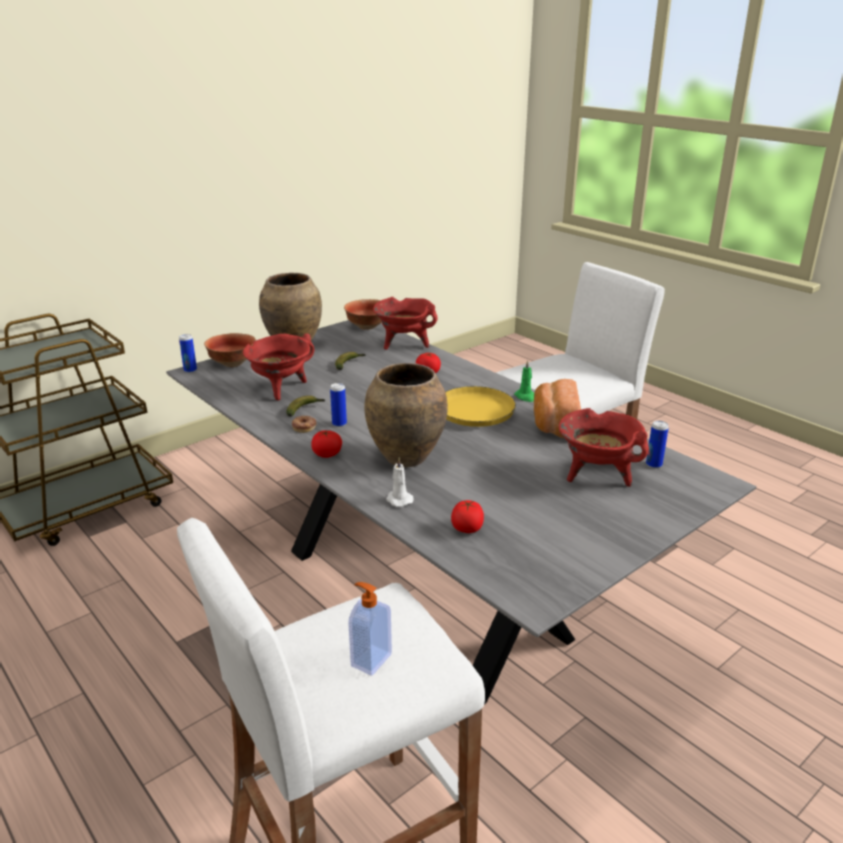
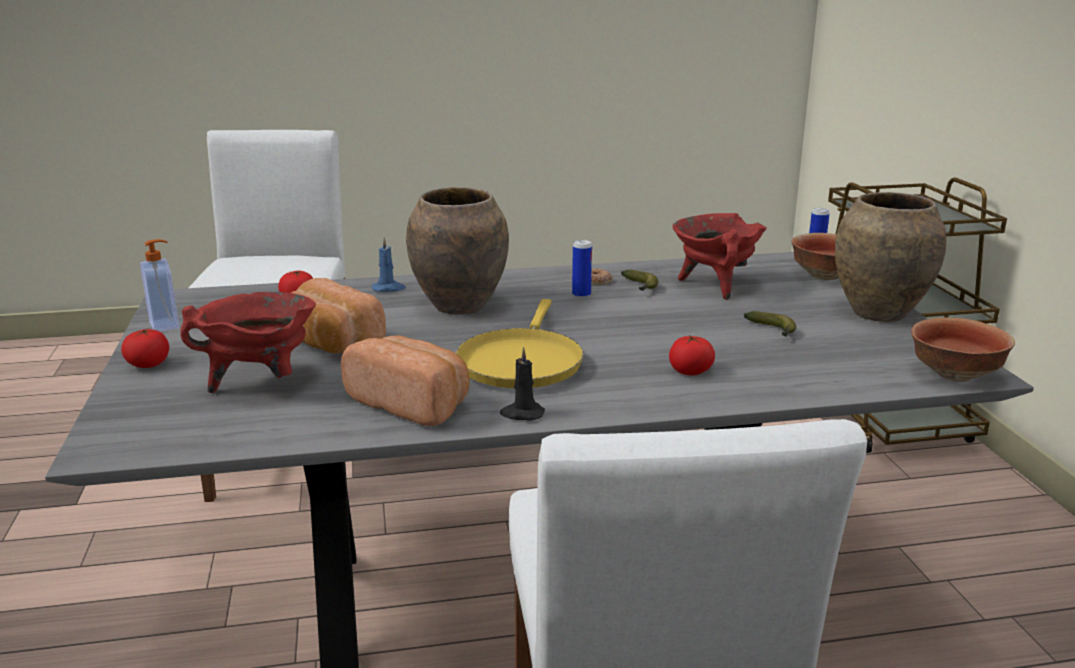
camera: 120 degrees right, 5 degrees down
tomato [311,430,342,458] -> tomato moved to [121,329,169,368]
soap dispenser [348,582,392,676] -> soap dispenser moved to [140,239,179,332]
red cooking pot [373,297,437,350] -> none
white candle [386,458,414,507] -> blue candle [372,237,406,292]
green candle [514,360,534,402] -> black candle [500,347,545,421]
can [646,420,669,469] -> none
none -> bread [291,278,386,353]

